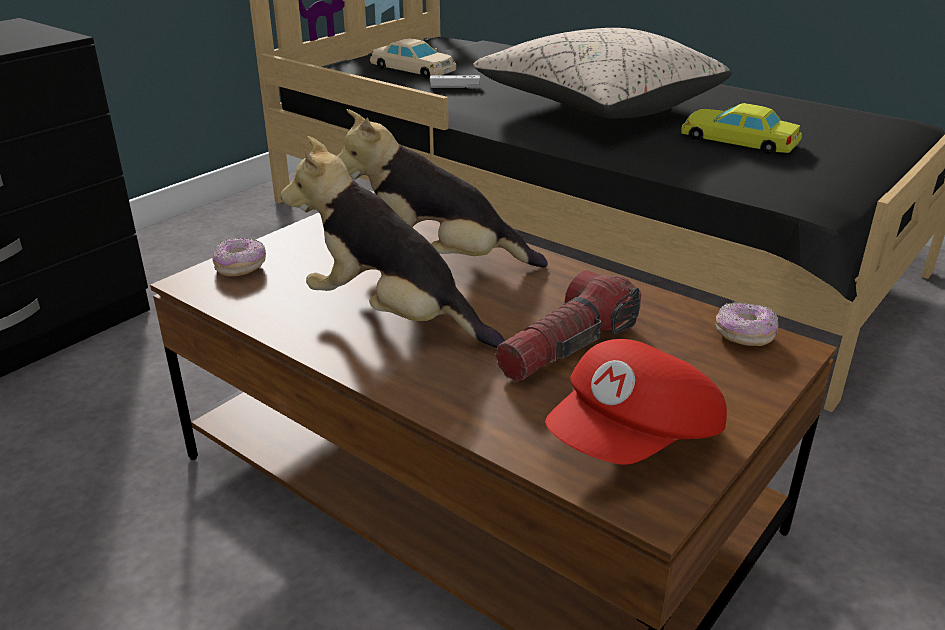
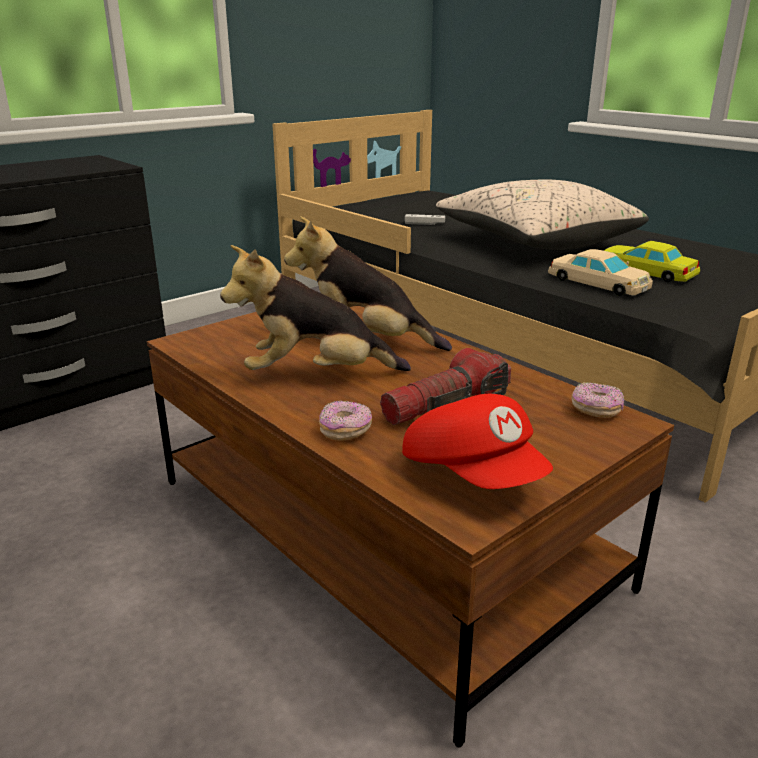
camera: 10 degrees right, 5 degrees down
donut [212,238,266,276] -> donut moved to [319,400,372,441]
plush toy [281,136,505,348] -> plush toy turned 45 degrees counterclockwise [220,245,411,371]
beige toy car [370,39,456,78] -> beige toy car moved to [548,249,653,296]
red cap [545,339,727,465] -> red cap turned 90 degrees counterclockwise [402,394,553,489]

